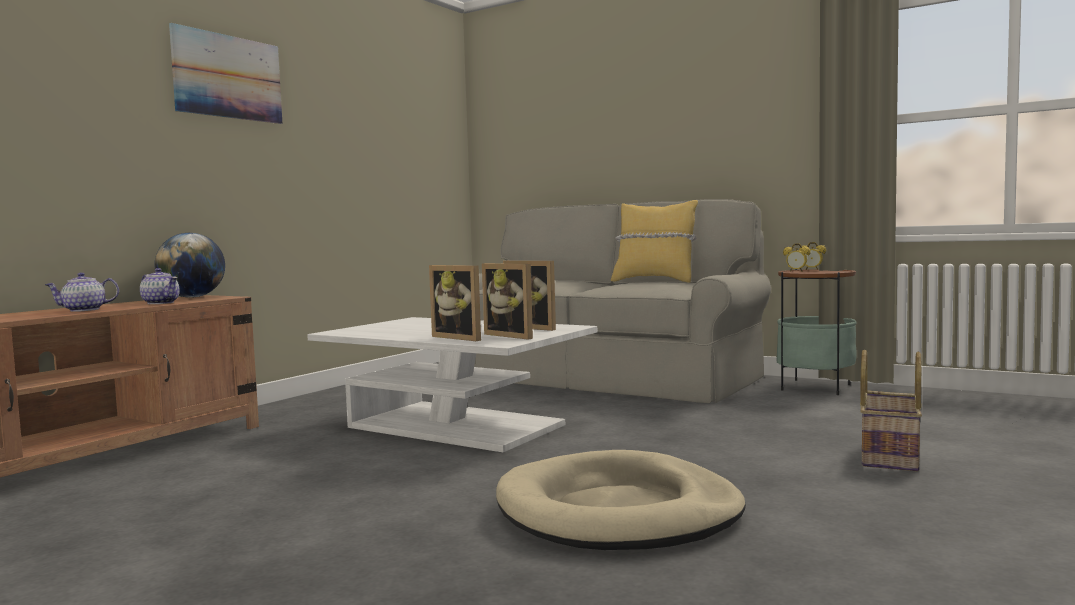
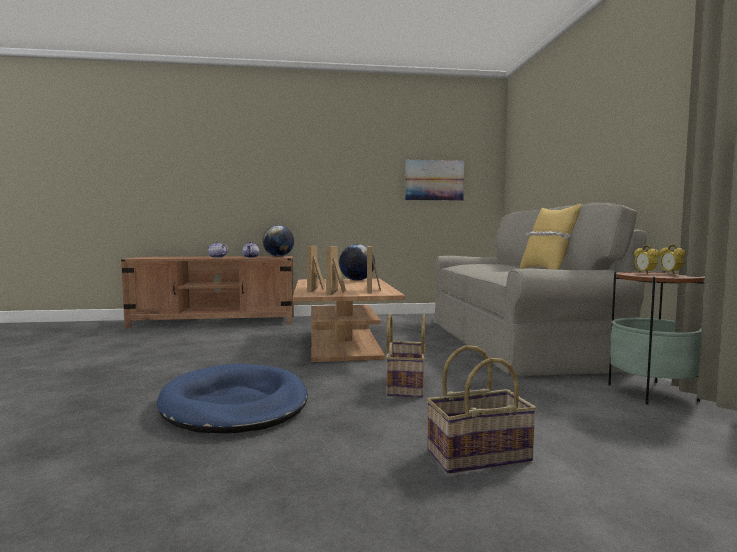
camera: 50 degrees right, 0 degrees up
picture [169,23,282,124] -> picture moved to [405,160,464,201]
white coffee table [307,317,597,453] -> brown coffee table [293,278,405,362]
beige dog bed [496,450,746,550] -> blue dog bed [157,364,308,434]
none -> globe [339,244,375,281]
none -> basket [385,314,426,398]

